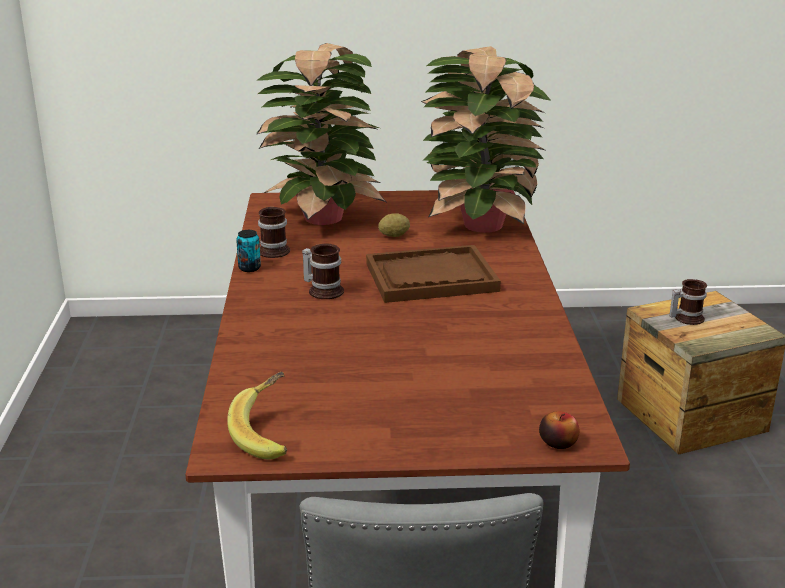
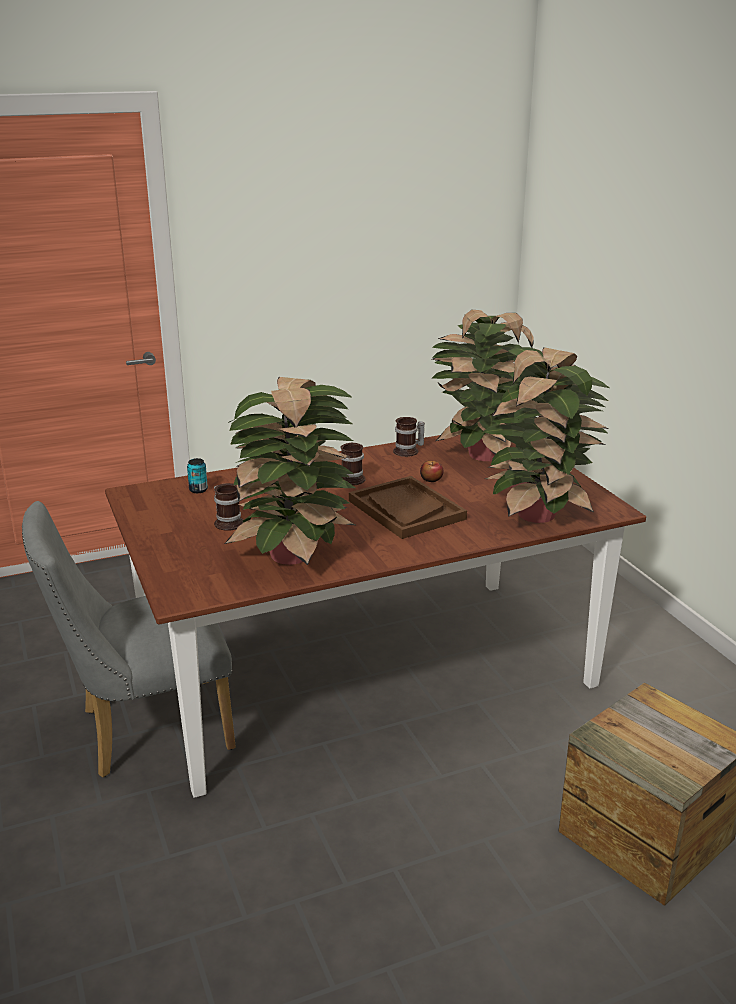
camera: 70 degrees right, 0 degrees up
banana [227,372,287,460] -> none
can [236,230,261,272] -> can moved to [187,458,208,493]
potato [378,213,410,237] -> none
apple [539,411,579,449] -> apple moved to [420,461,443,482]
mug [669,279,707,325] -> mug moved to [214,483,243,531]
none -> potted plant [224,377,355,565]

